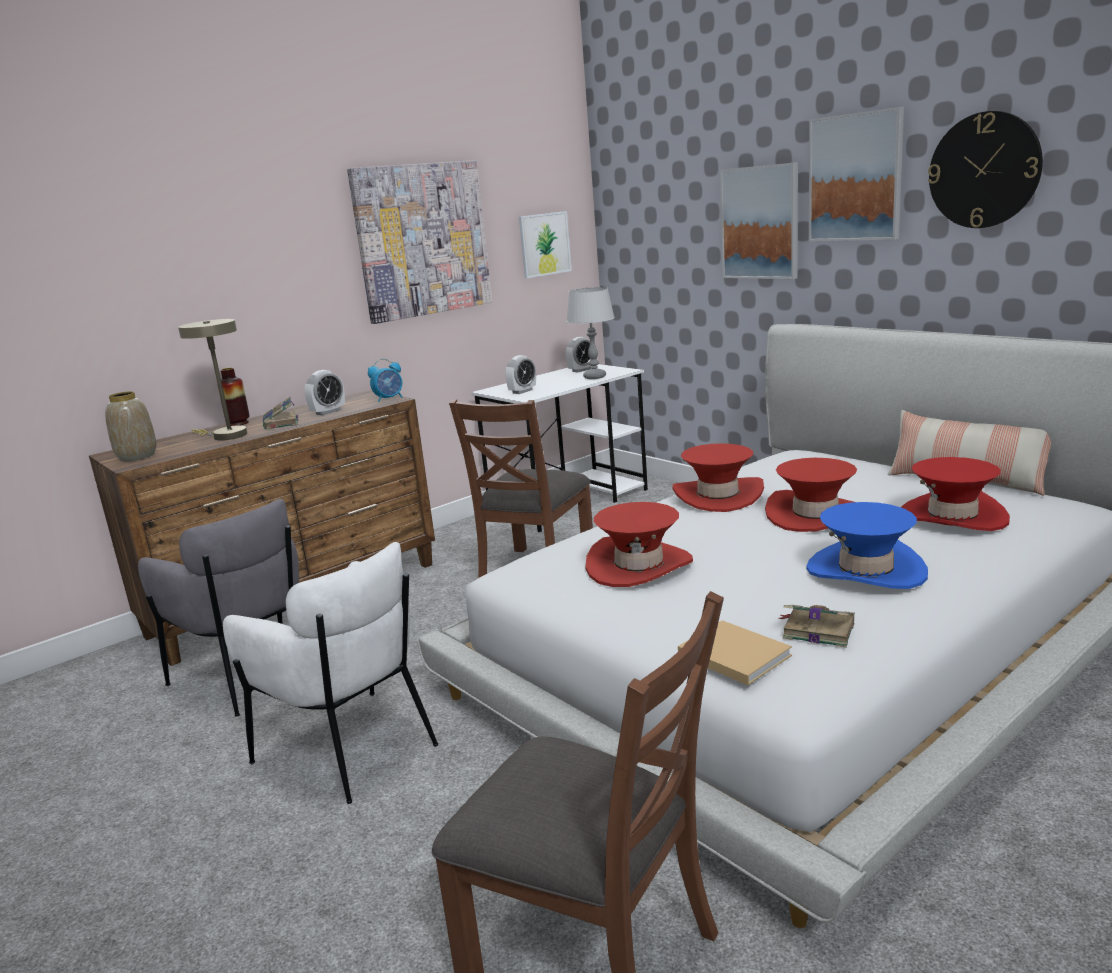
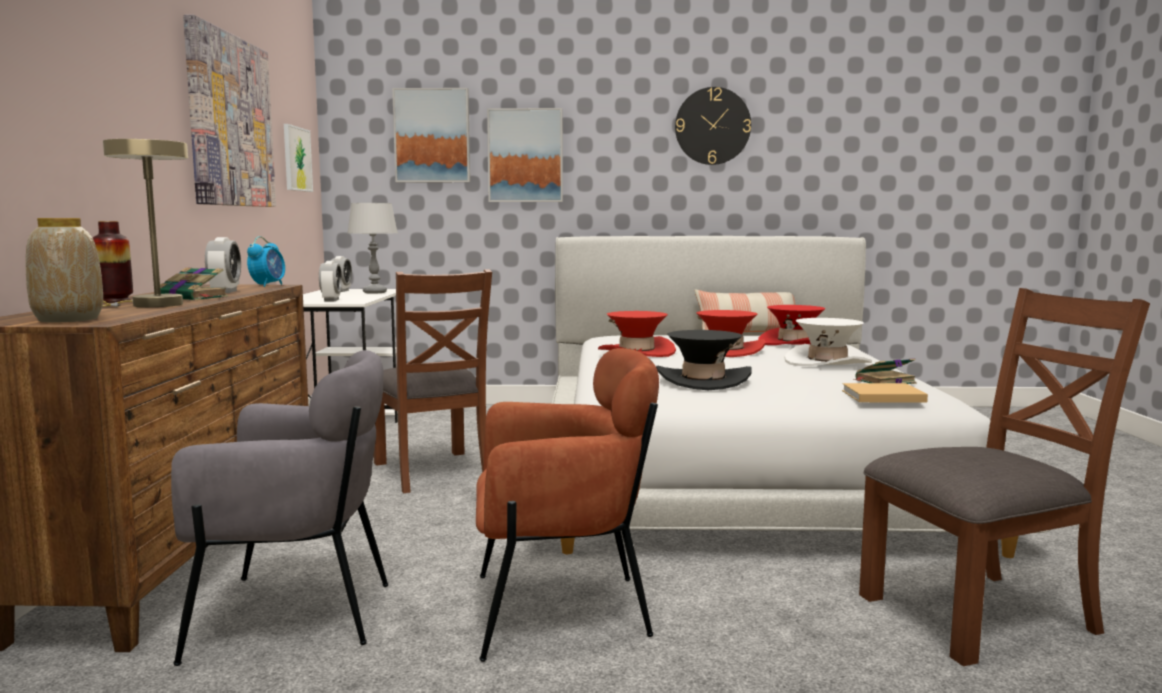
camera: 50 degrees left, 10 degrees down
white armchair [223,542,438,804] -> brown armchair [476,348,659,662]
red hat [585,502,693,587] -> black hat [656,330,752,390]
blue hat [806,502,928,589] -> white hat [785,318,872,366]
picture [809,107,904,241] -> picture moved to [392,88,470,182]

